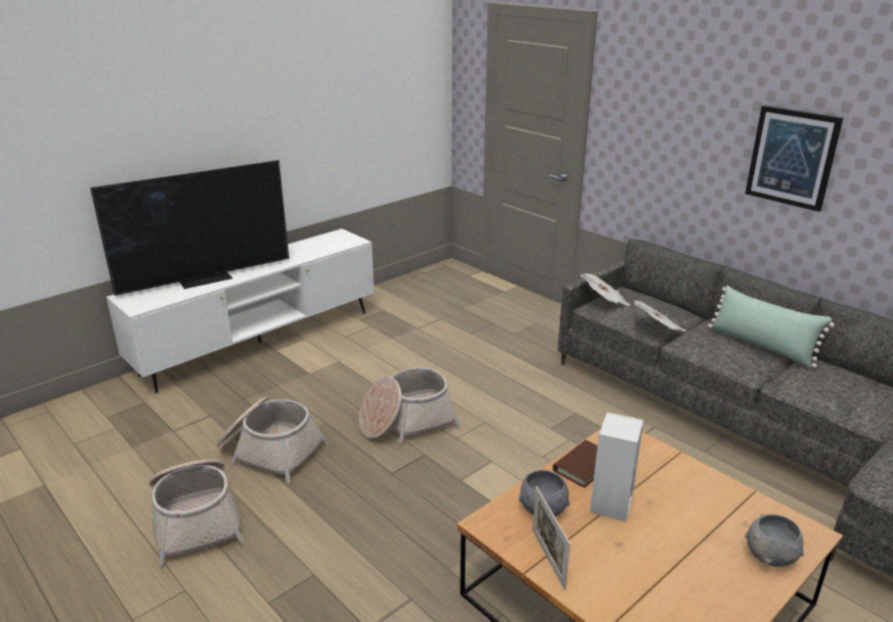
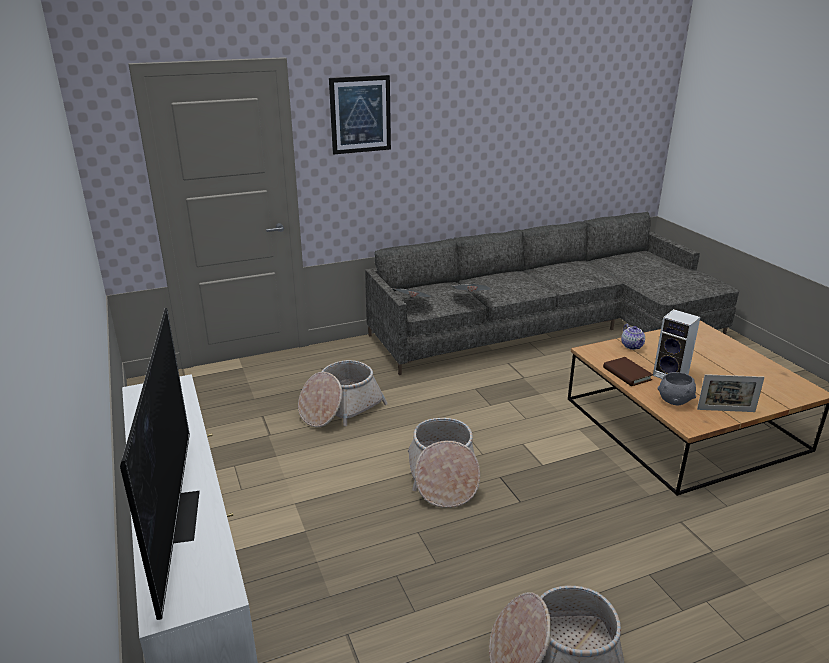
camera: 70 degrees left, 0 degrees up
basket [217,396,328,484] -> basket moved to [298,360,388,427]
green pillow [708,285,834,368] -> none
picture [745,105,843,212] -> picture moved to [329,75,391,154]
grey bowl [745,514,804,567] -> none
none -> teapot [621,324,645,350]

